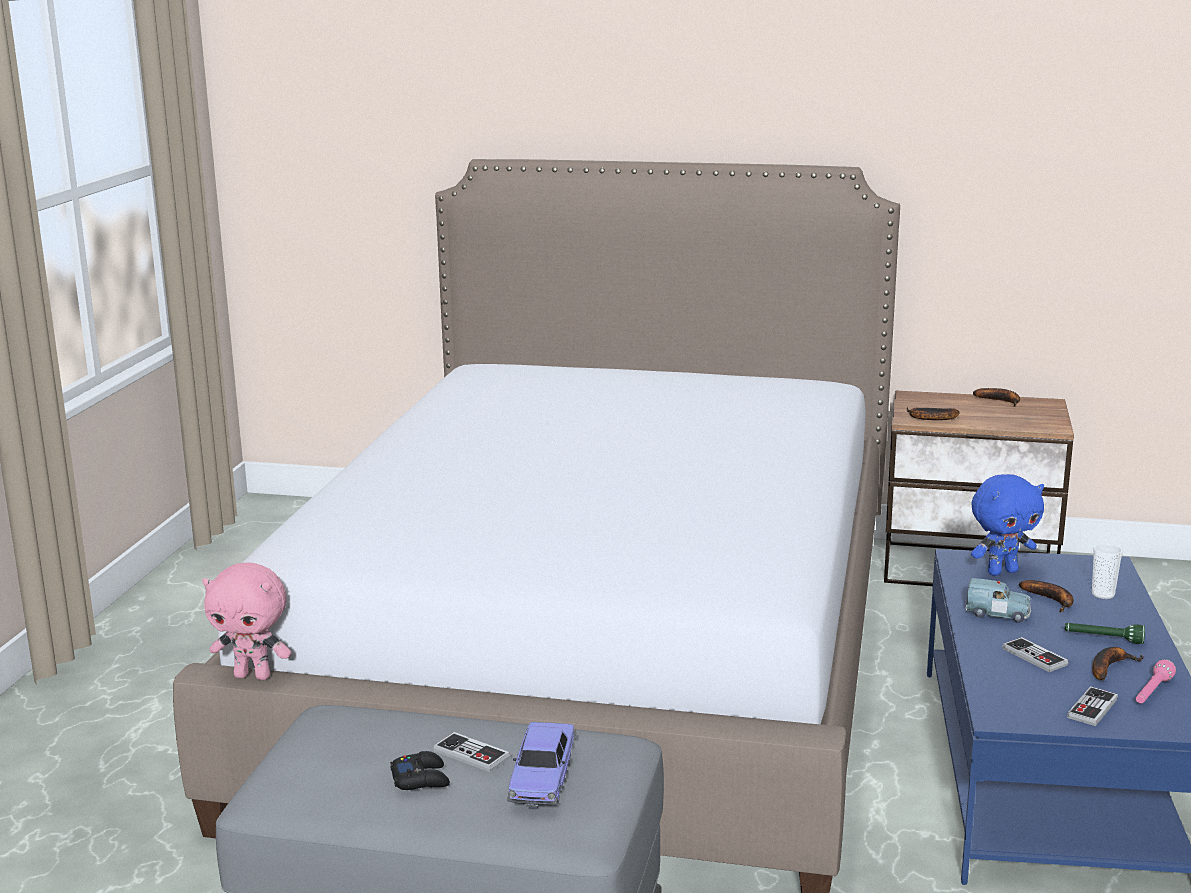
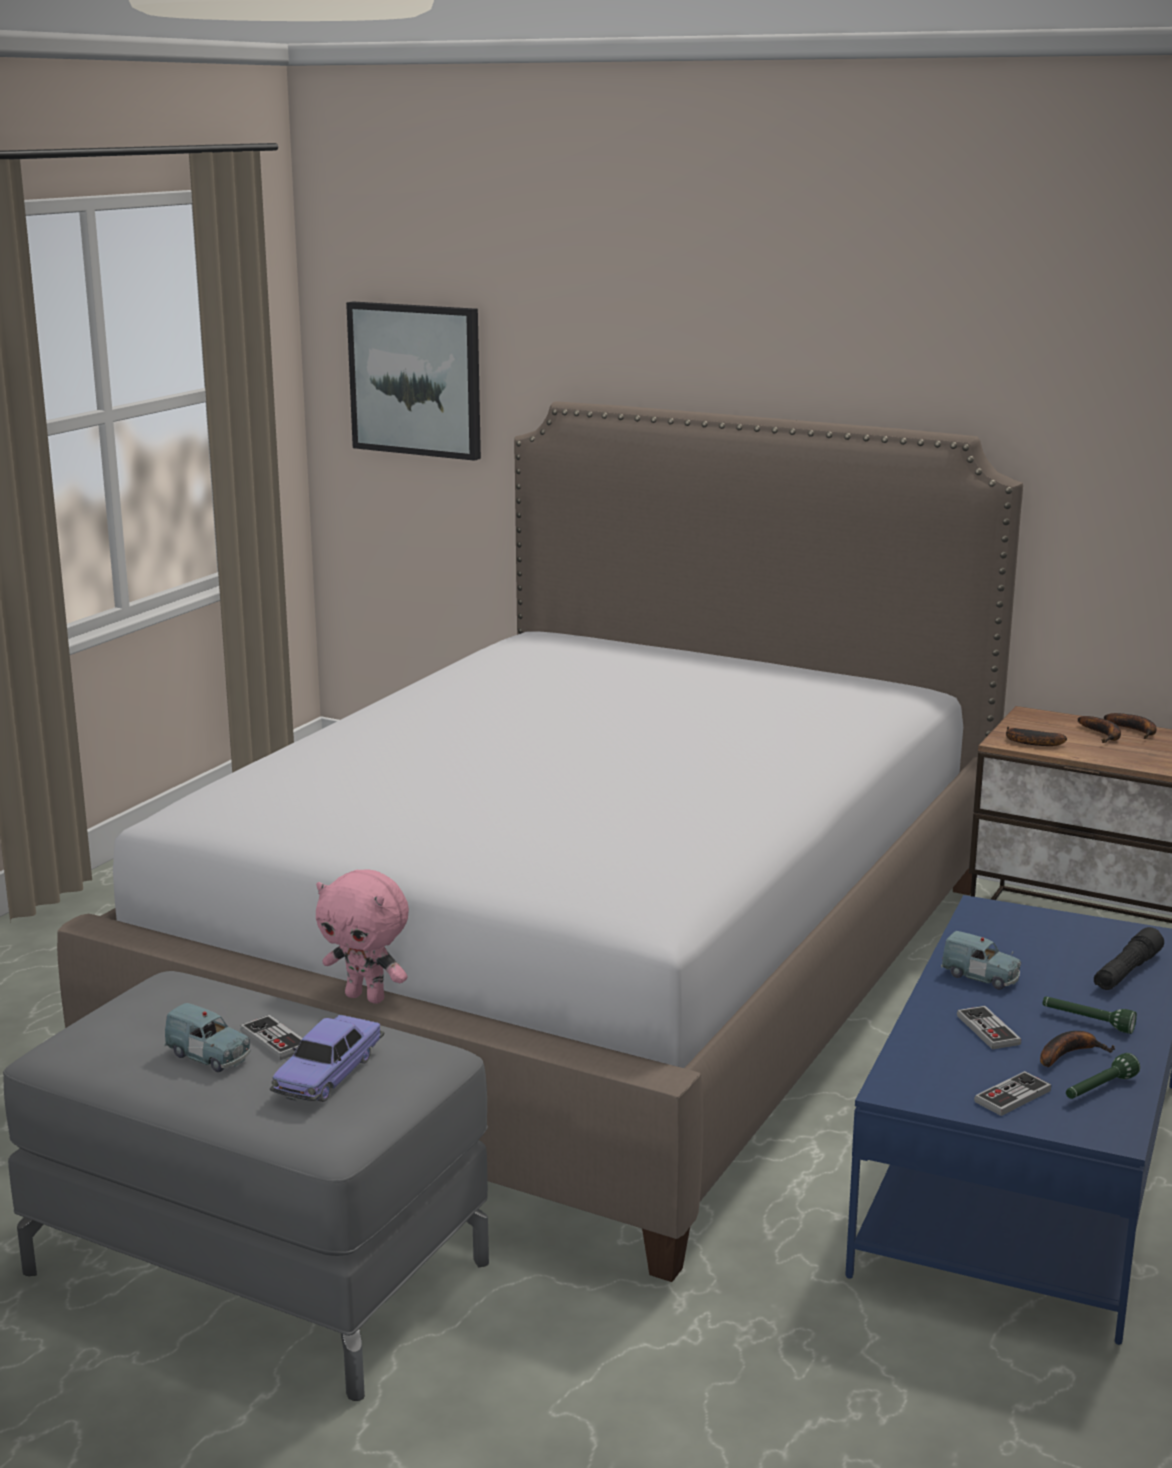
camera: 15 degrees right, 0 degrees up
pink plush toy [202,562,291,680] -> pink plush toy moved to [316,870,409,1004]
black game controller [390,751,450,790] -> blue toy car [164,1003,250,1072]
blue plush toy [971,474,1044,576] -> none
banana [1019,580,1074,612] -> banana moved to [1078,716,1121,743]
cup [1092,543,1123,599] -> black flashlight [1094,927,1164,990]
pink flashlight [1136,659,1176,703] -> green flashlight [1066,1053,1140,1099]
none -> picture [346,301,481,461]

